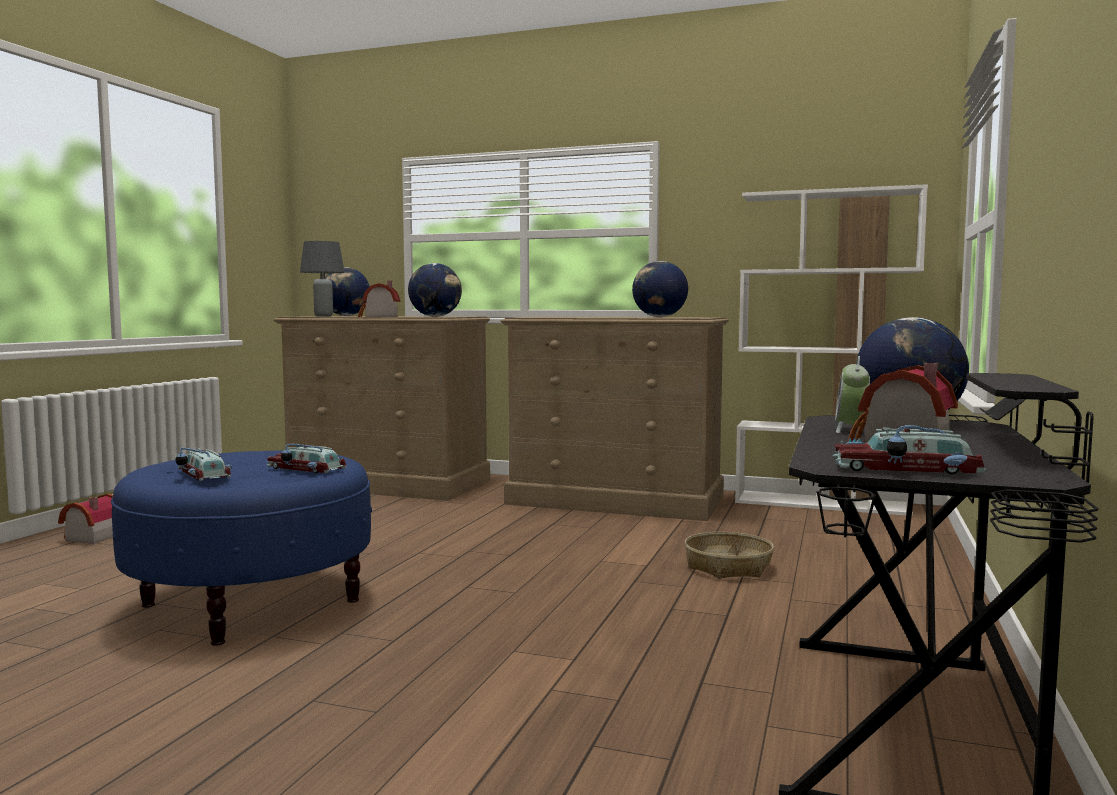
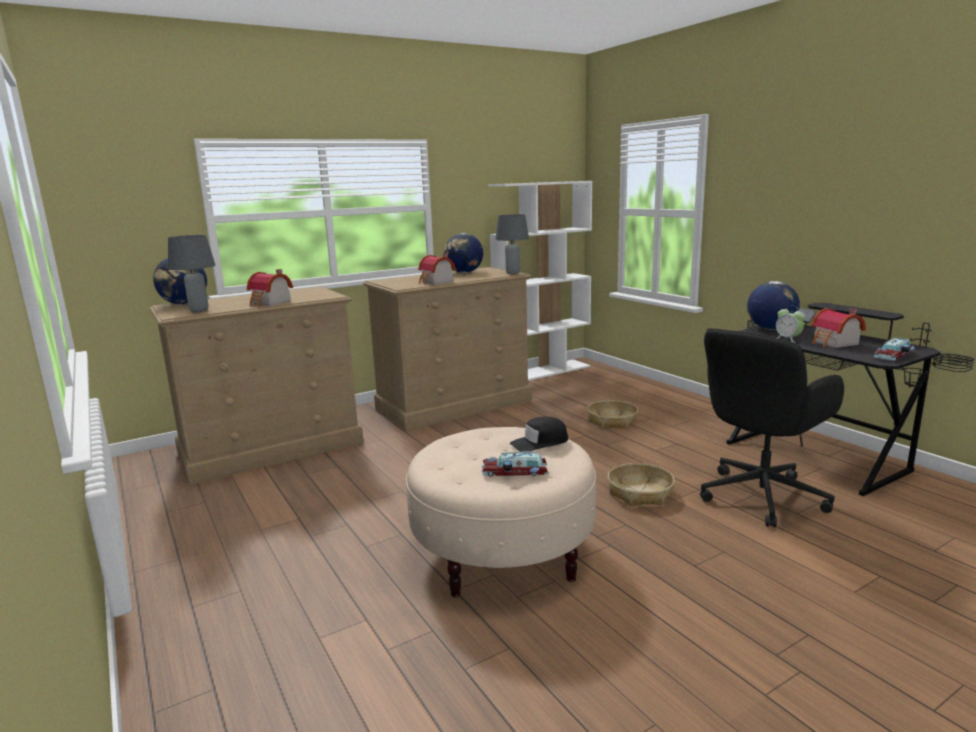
camera: 50 degrees left, 10 degrees up
toy house [58,494,113,544] -> toy house moved to [418,253,456,285]
blue ottoman [111,451,372,646] -> beige ottoman [406,427,596,597]
toy car [267,444,346,473] -> black cap [510,416,568,452]
globe [408,263,462,317] -> none
none -> grey table lamp [495,214,529,274]
none -> basket [608,463,675,506]
none -> black office chair [700,329,844,527]

